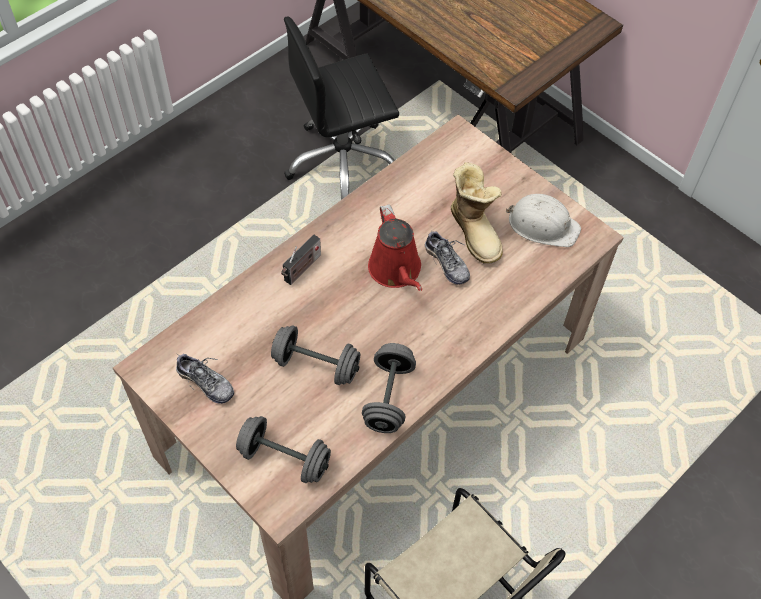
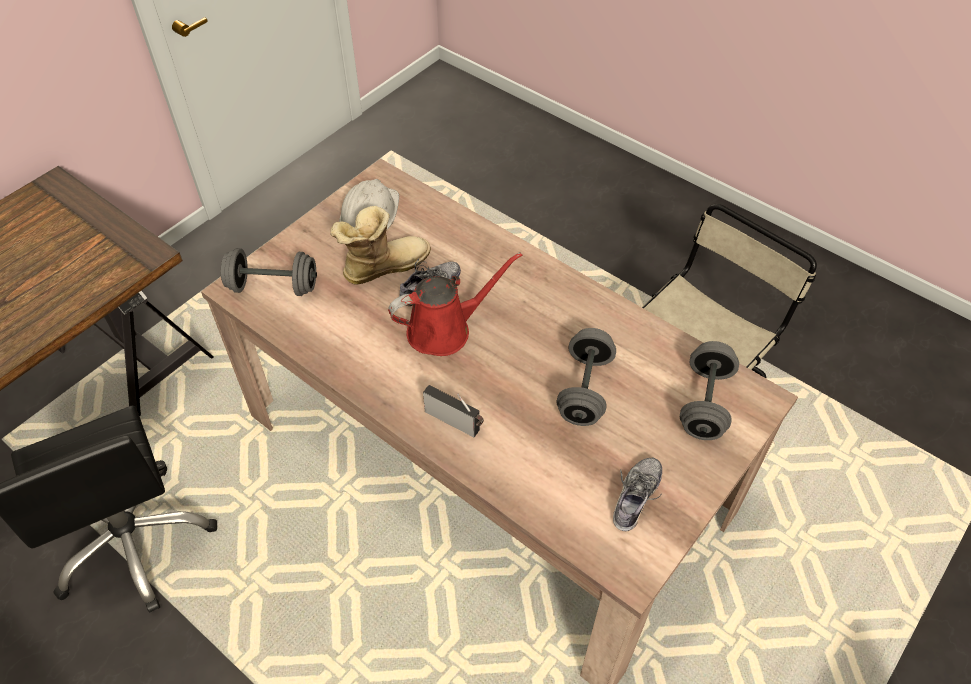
camera: 95 degrees left, 5 degrees down
grey dumbbell [362,343,416,433] -> grey dumbbell moved to [221,248,317,296]

